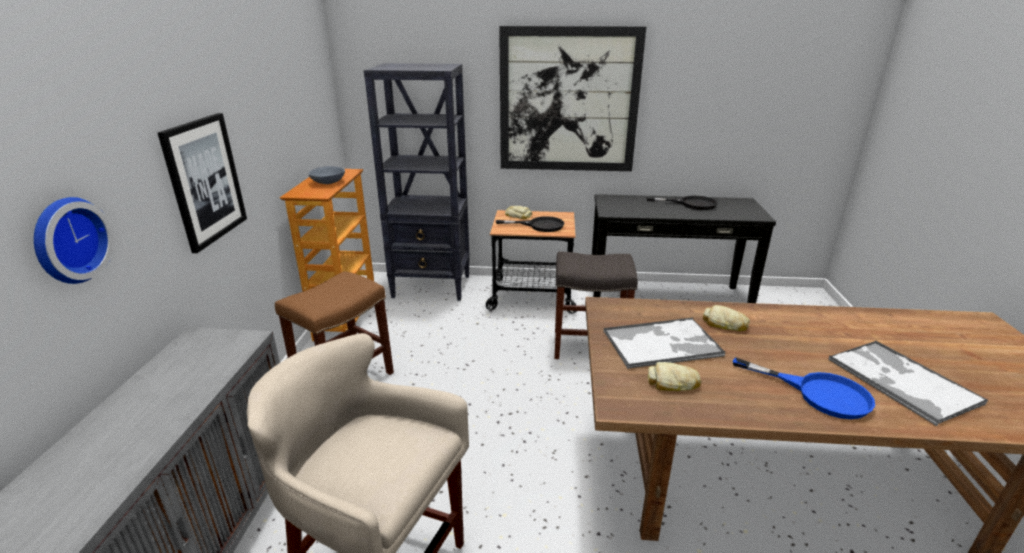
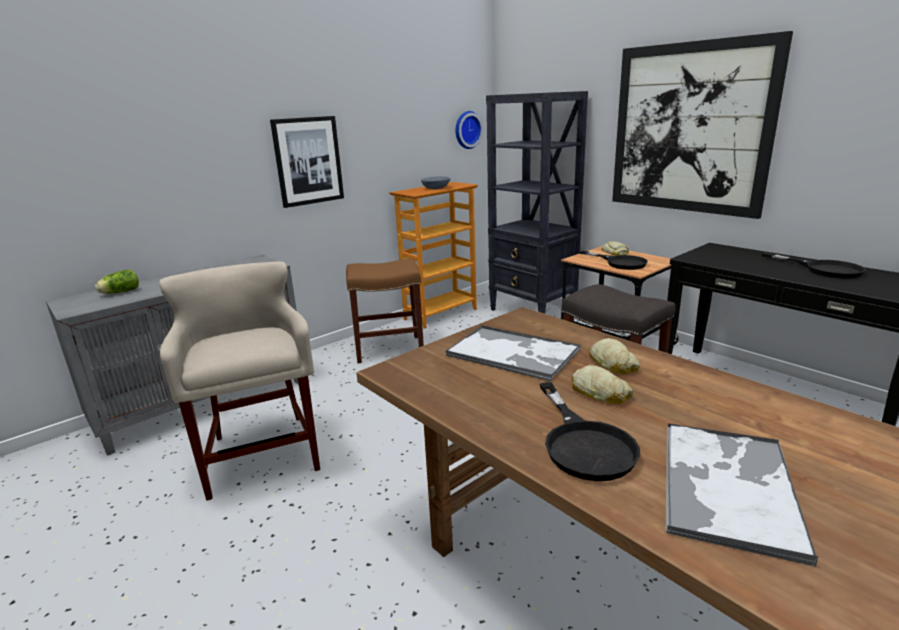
camera: 45 degrees right, 5 degrees down
wall clock [34,197,114,284] -> wall clock moved to [456,111,483,149]
bread [648,362,702,391] -> bread moved to [572,365,633,404]
blue frying pan [733,357,875,419] -> black frying pan [540,382,640,481]
none -> lettuce [95,270,139,294]

